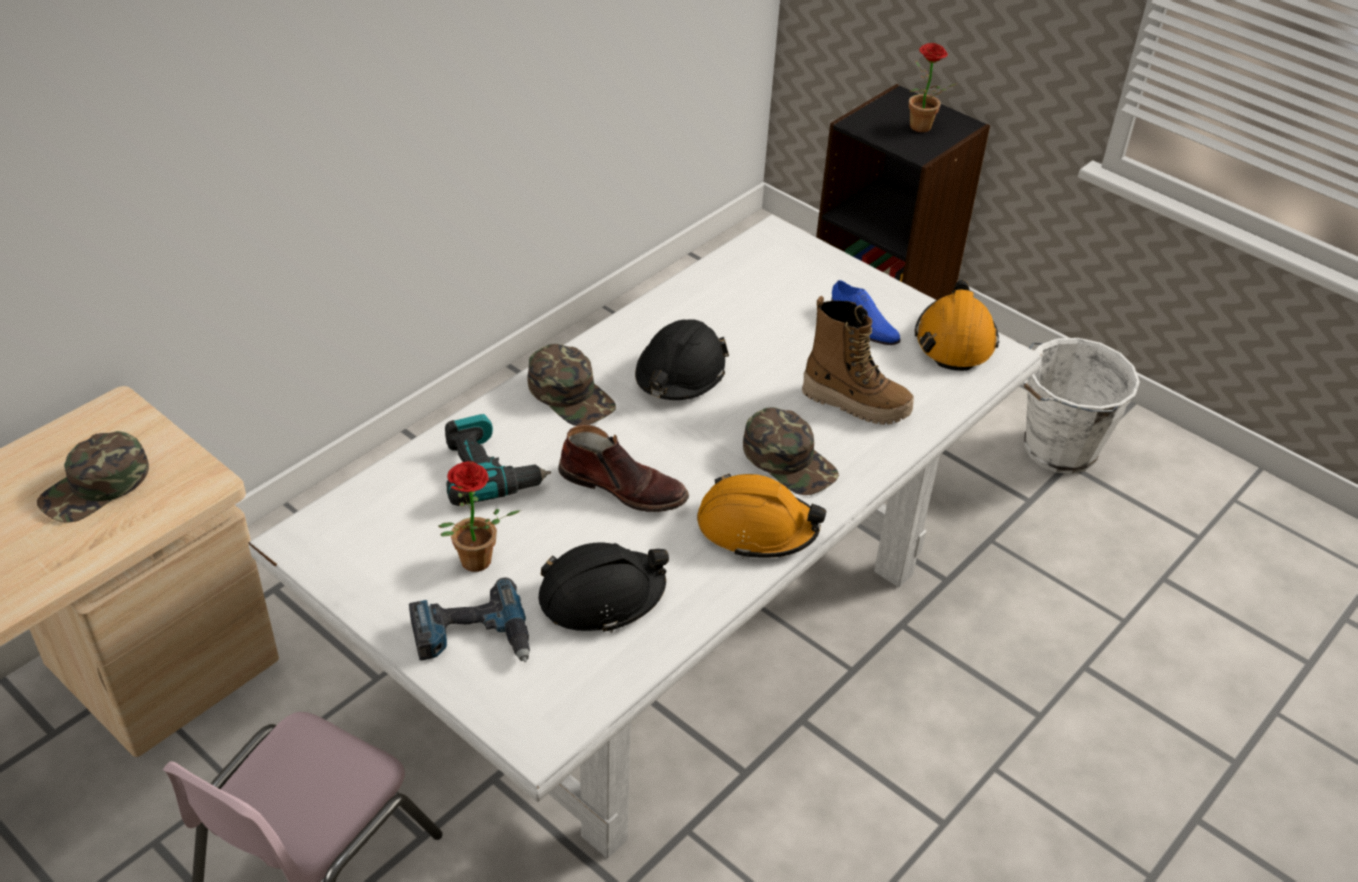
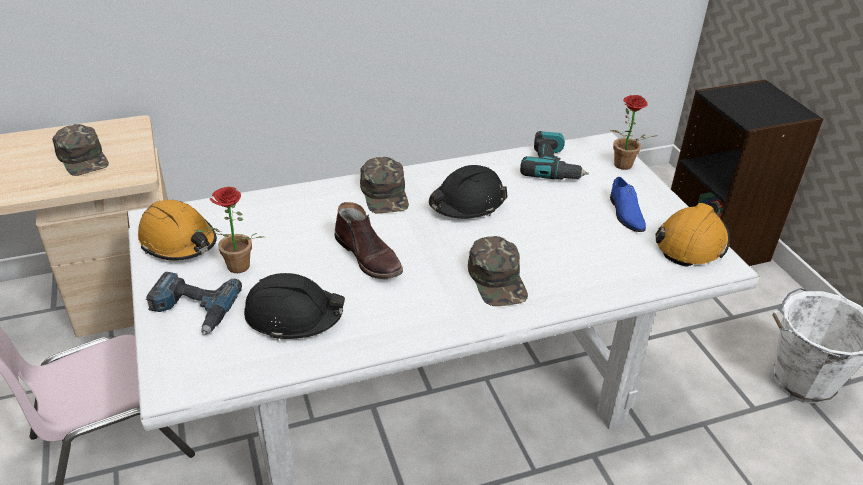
camera: 30 degrees right, 5 degrees down
green cap [37,431,149,523] -> green cap turned 105 degrees counterclockwise [52,124,109,176]
power drill [445,414,551,506] -> power drill moved to [520,131,589,180]
orange hard hat [697,473,826,559] -> orange hard hat moved to [138,200,217,261]
boot [802,296,914,425] -> none
potted plant [909,43,956,132] -> potted plant moved to [610,95,654,170]

